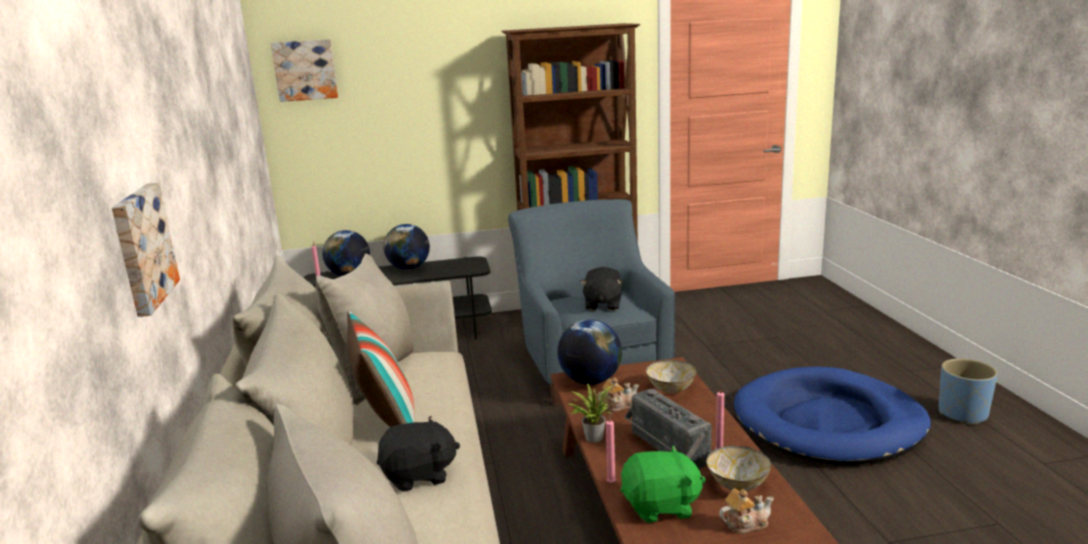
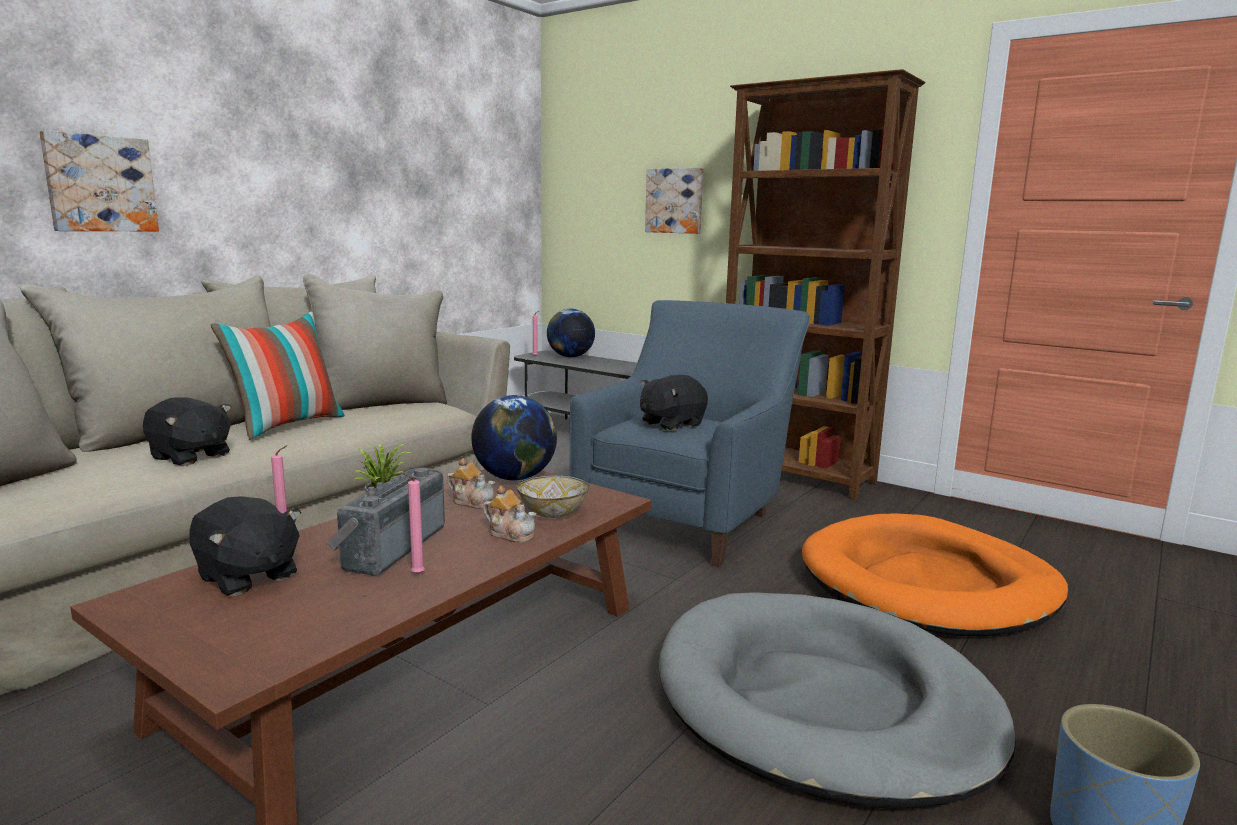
camera: 45 degrees right, 5 degrees down
picture [271,39,338,102] -> picture moved to [645,168,703,234]
globe [383,224,430,270] -> none
green plush toy [621,446,706,523] -> black plush toy [189,496,301,596]
bowl [706,446,772,491] -> none
teapot [719,488,774,534] -> teapot moved to [483,485,537,543]
blue dog bed [734,367,931,465] -> grey dog bed [659,592,1016,808]
none -> orange dog bed [802,514,1068,637]

